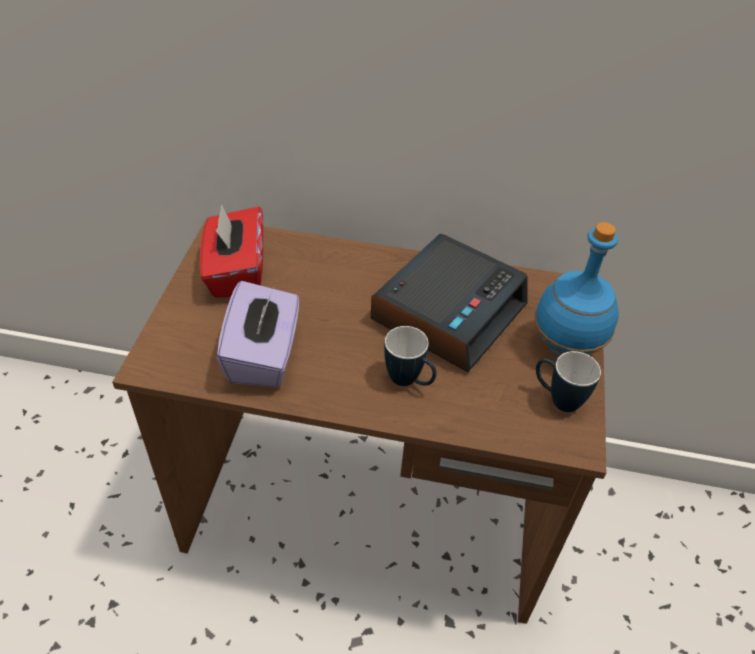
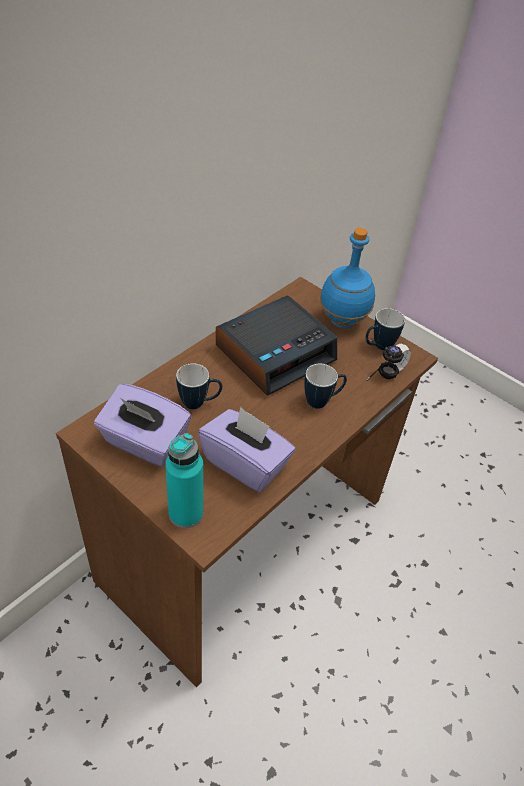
camera: 60 degrees left, 0 degrees up
red tissue box [200,204,263,298] -> purple tissue box [94,384,191,467]
alarm clock [371,234,528,372] -> alarm clock turned 75 degrees clockwise [216,295,337,396]
none -> turquoise bottle [165,433,203,528]
none -> mug [176,363,222,409]
none -> headphones [366,339,411,381]

